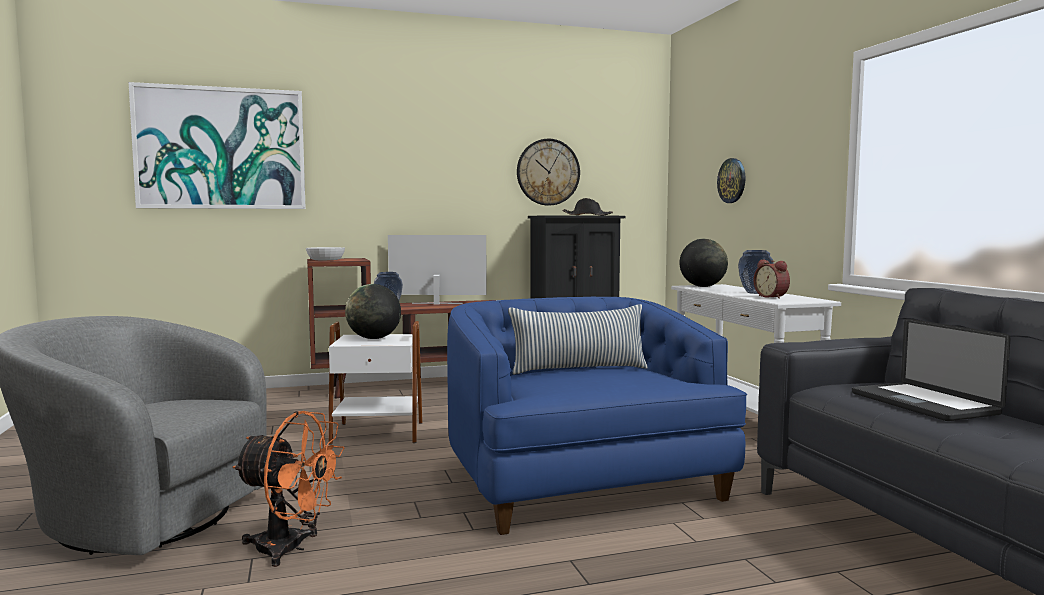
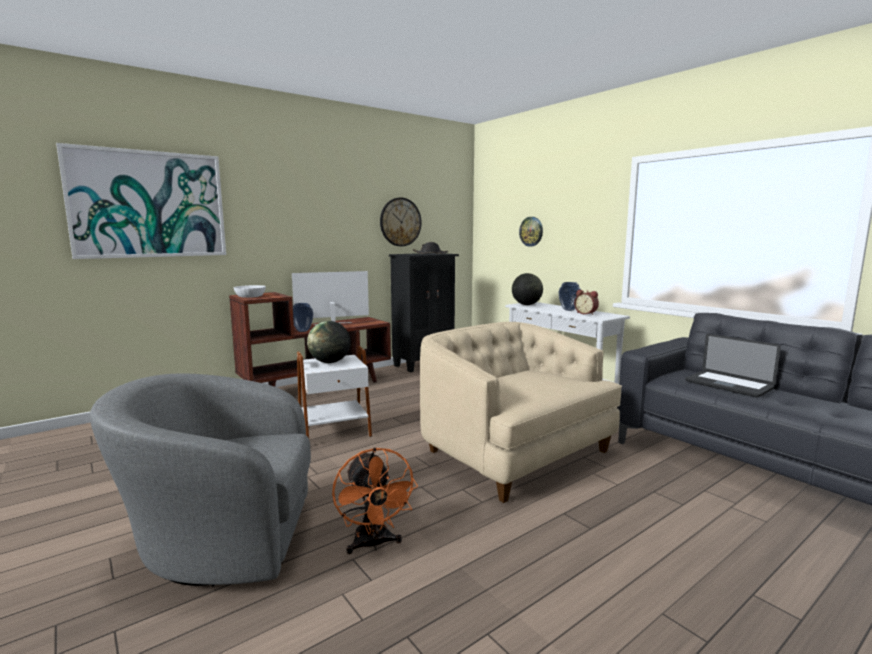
camera: 20 degrees left, 5 degrees up
orange fan [233,411,345,567] -> orange fan turned 75 degrees clockwise [332,447,418,554]
blue armchair [447,297,747,535] -> beige armchair [420,322,622,503]
pillow [508,304,648,374] -> none

